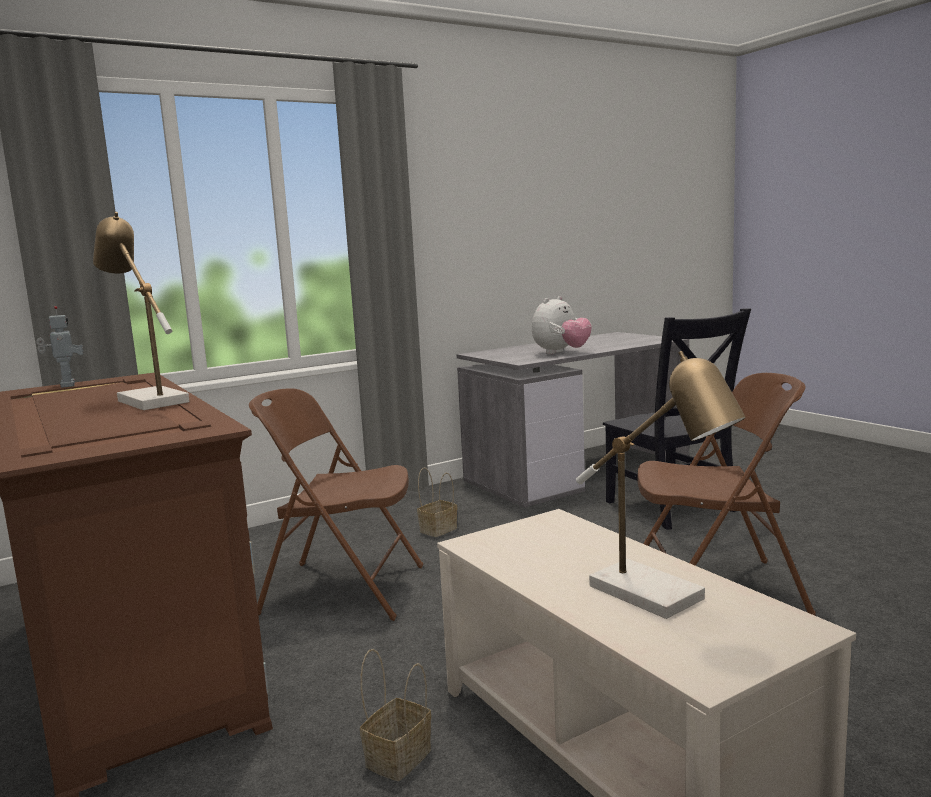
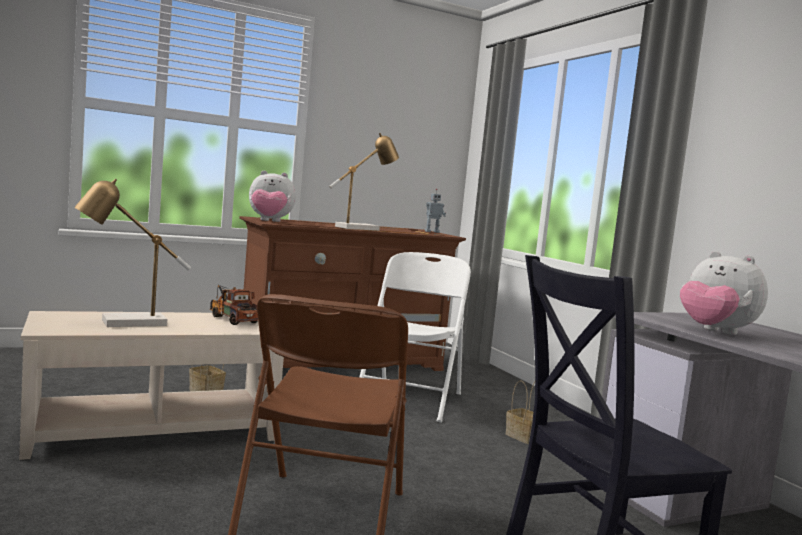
camera: 95 degrees right, 5 degrees down
brown chair [249,388,423,621] -> white chair [359,252,471,423]
none -> toy truck [210,285,258,325]
none -> plush toy [249,171,296,222]

